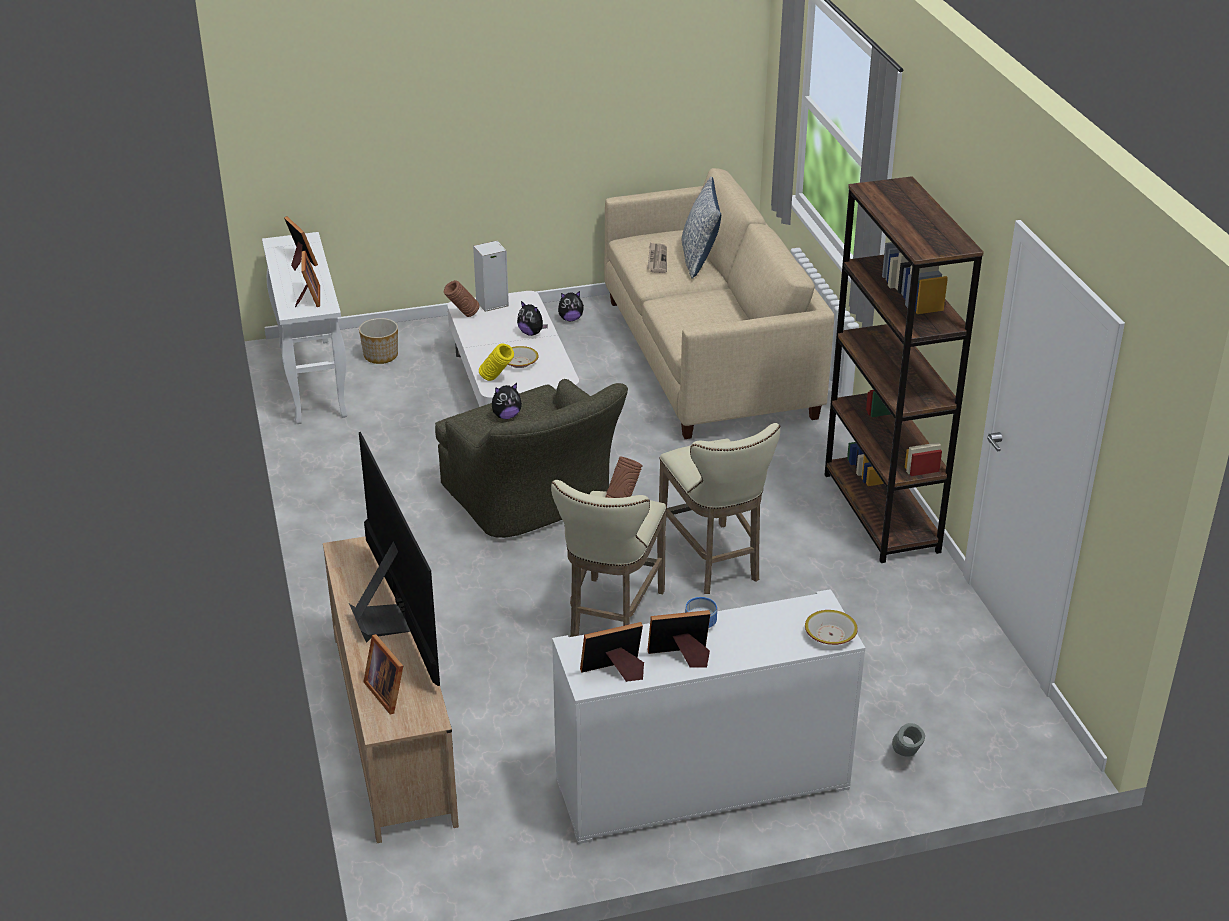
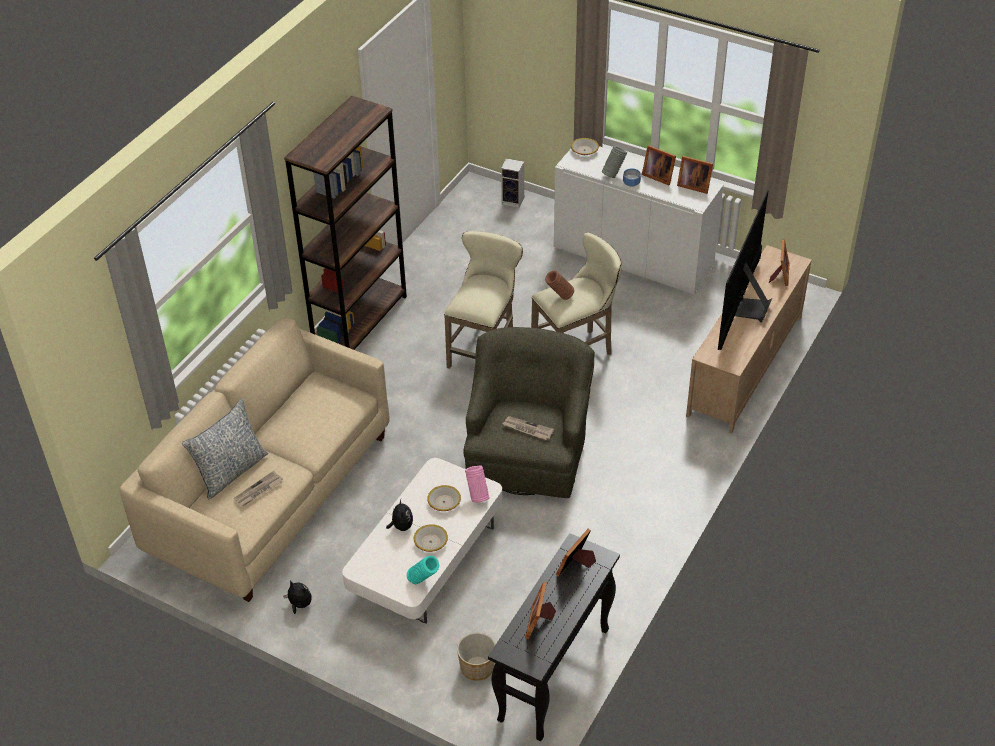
camera: 135 degrees left, 10 degrees up
white console table [262,232,348,424] -> black console table [488,533,620,741]
brown vase [444,280,480,317] -> turquoise vase [407,556,439,584]
speaker [473,241,509,312] -> speaker moved to [501,158,524,208]
yellow vase [479,344,514,381] -> pink vase [465,466,489,502]
plush toy [492,383,522,419] -> newspaper [503,416,554,440]
grey vase [892,723,925,757] -> grey vase moved to [602,146,627,178]
none -> bowl [414,524,448,552]

